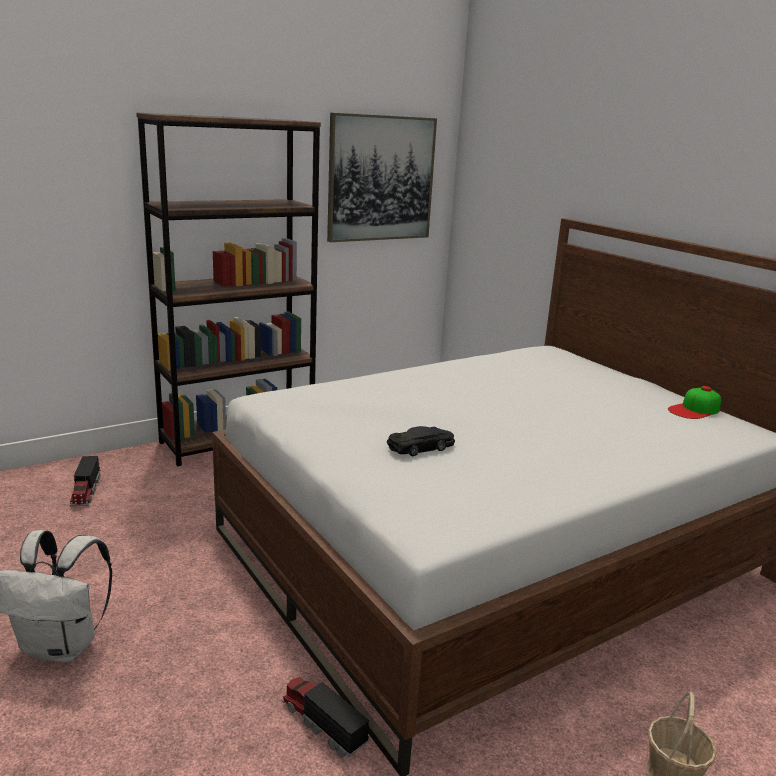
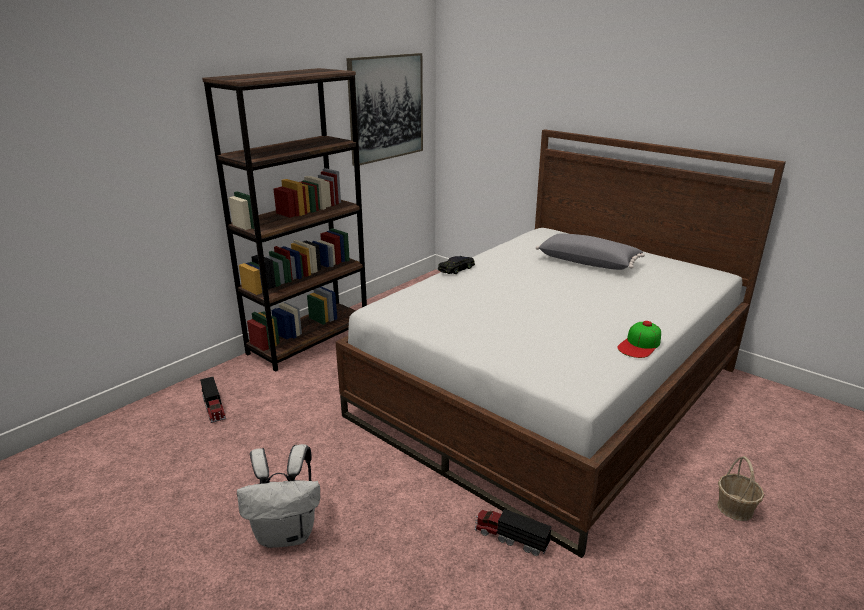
camera: 15 degrees left, 5 degrees up
black toy car [387,426,455,456] -> black toy car moved to [438,256,475,274]
cap [668,386,721,419] -> cap moved to [617,321,661,358]
none -> grey pillow [536,234,645,270]

